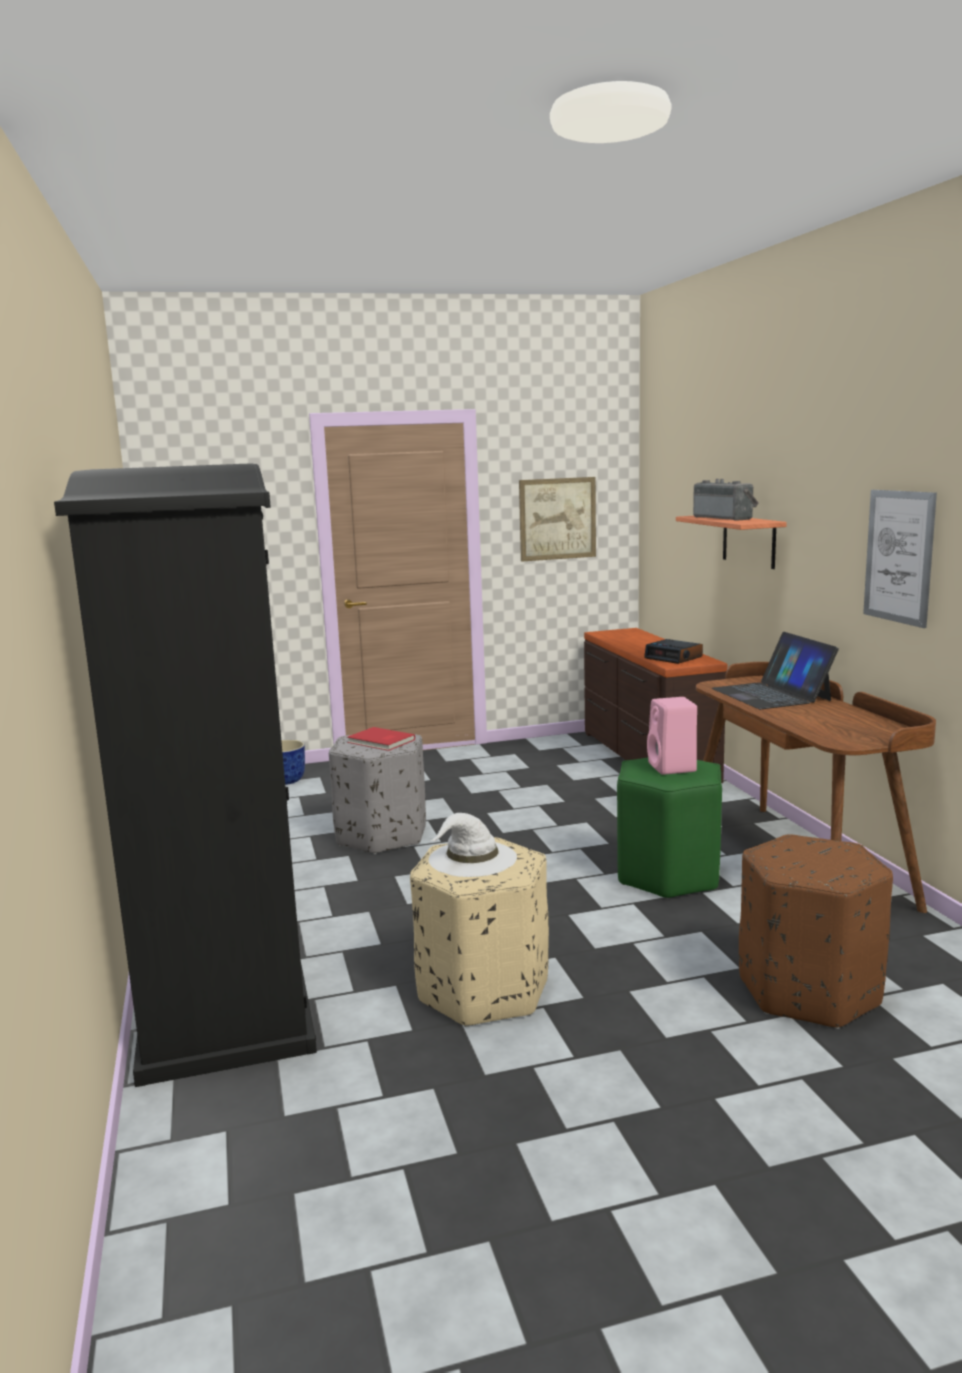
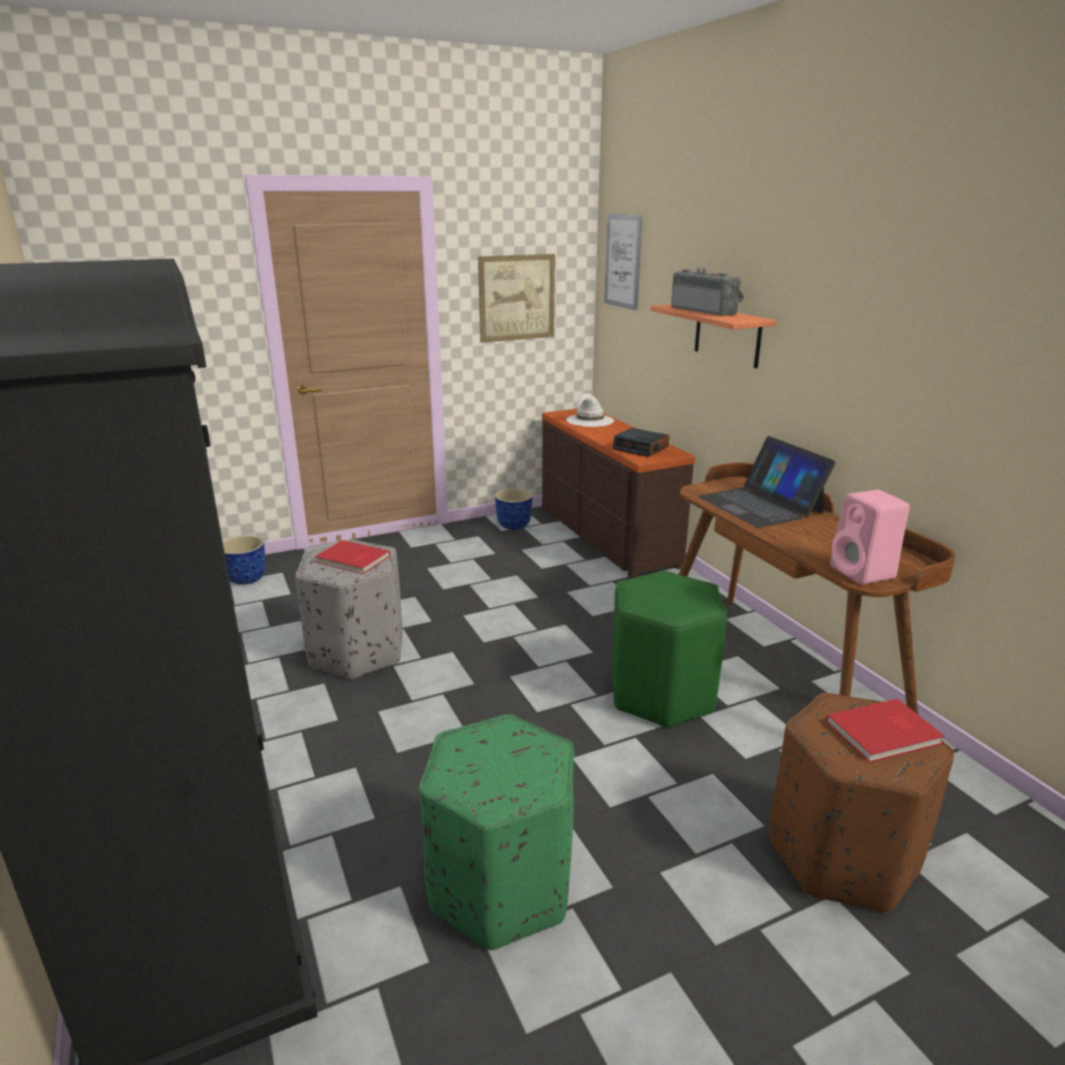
camera: 10 degrees left, 10 degrees up
beige ottoman [410,837,549,1027] -> green ottoman [419,714,574,950]
white hat [429,813,517,877] -> white hat moved to [566,394,614,427]
pink speaker [647,697,697,775] -> pink speaker moved to [830,490,910,585]
picture [863,490,937,628] -> picture moved to [604,214,643,310]
none -> planter [495,488,533,530]
none -> red book [826,698,945,763]

